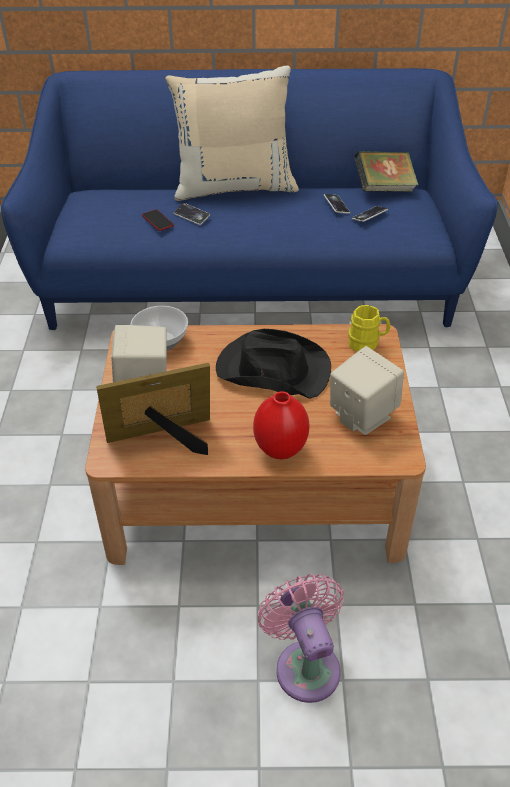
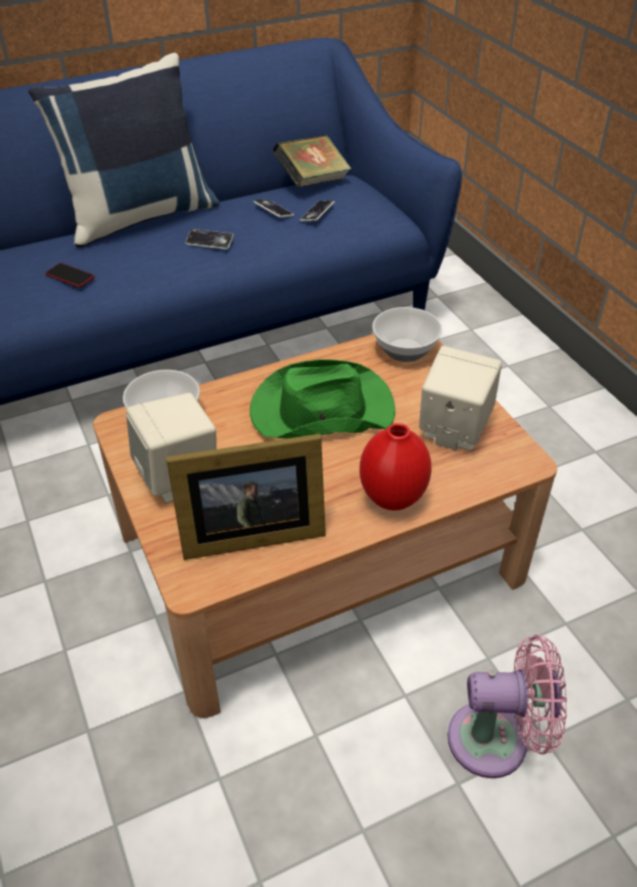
camera: 25 degrees left, 0 degrees up
picture frame [96,363,210,455] -> picture frame turned 150 degrees counterclockwise [166,434,326,560]
beige pillow [165,66,299,201] -> blue pillow [28,53,220,248]
phone [174,203,210,225] -> phone moved to [186,229,233,249]
black hat [216,329,331,399] -> green hat [250,359,395,439]
pink fan [258,574,344,703] -> pink fan turned 135 degrees clockwise [447,635,567,778]
yellow mug [348,305,390,352] -> bowl [372,307,442,362]

